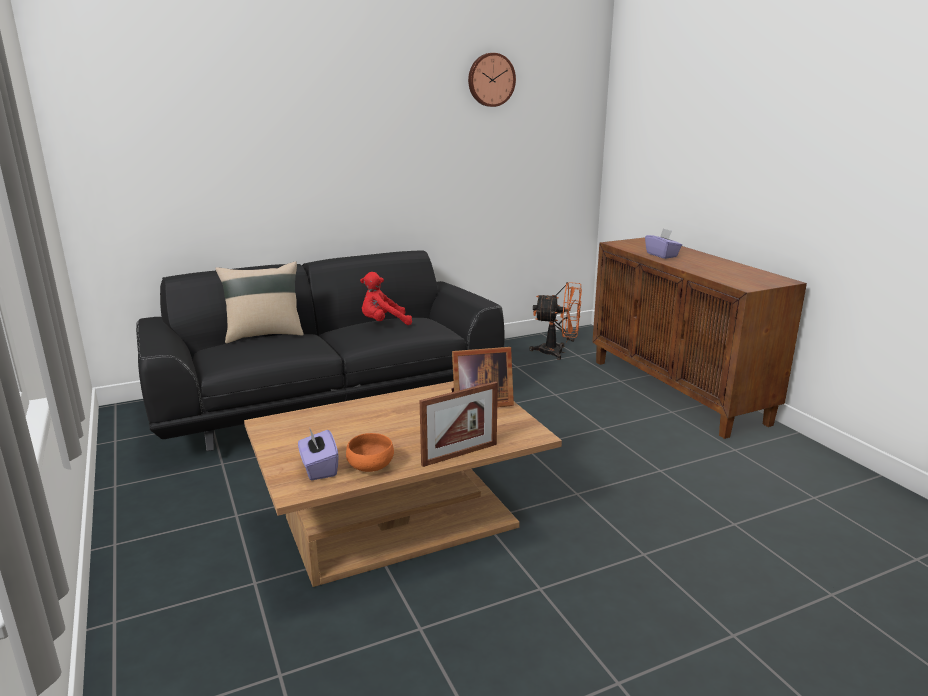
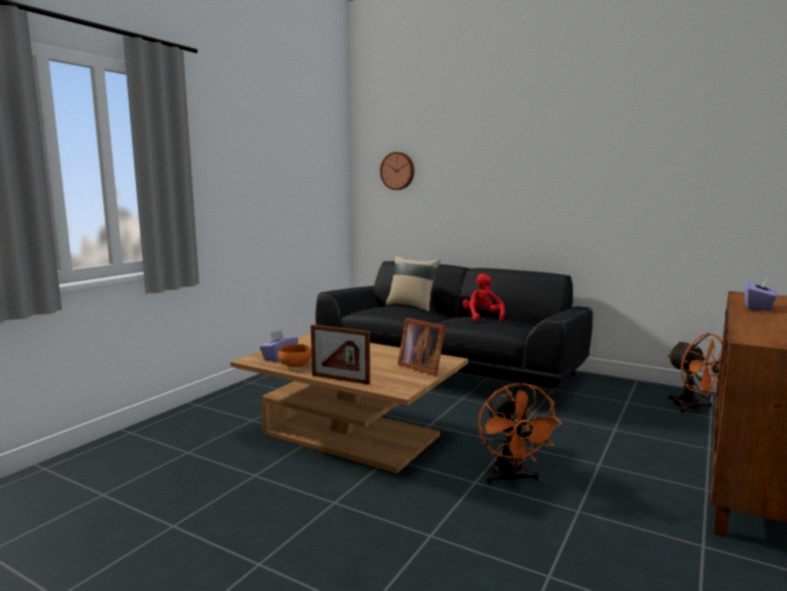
camera: 55 degrees right, 10 degrees down
red plush toy [360,272,412,325] -> red plush toy turned 45 degrees clockwise [463,274,505,322]
wall clock [468,53,516,107] -> wall clock moved to [380,152,414,190]
none -> orange fan [478,382,562,484]

